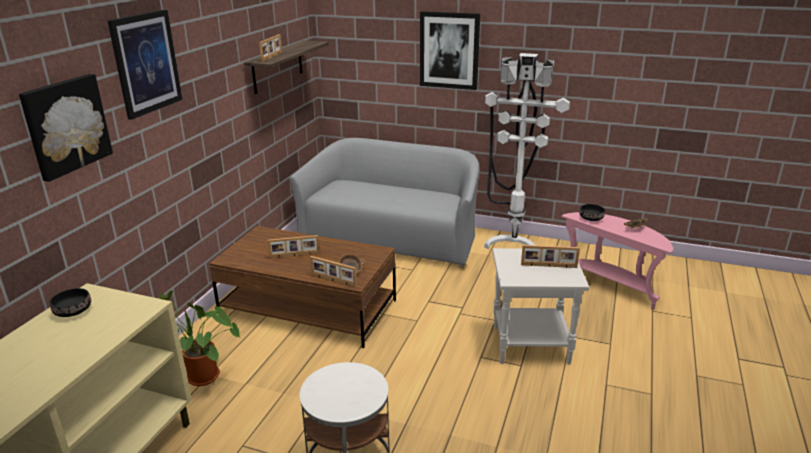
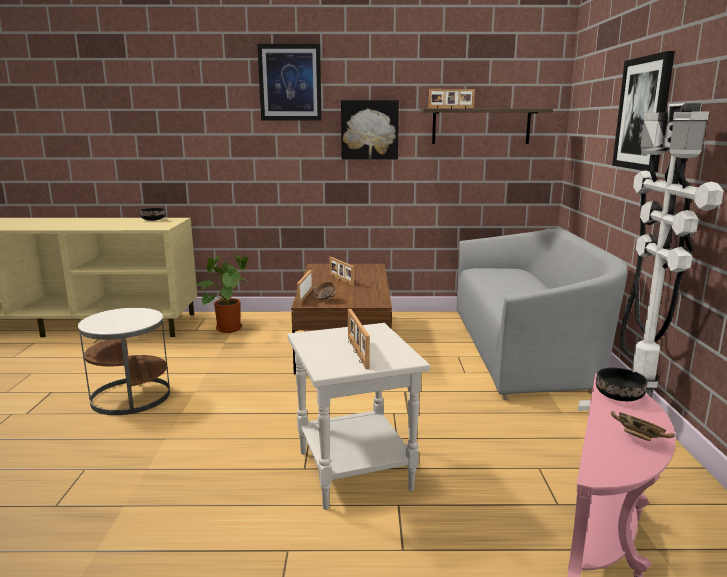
camera: 70 degrees right, 10 degrees down
picture [19,74,113,182] -> picture moved to [341,100,399,159]

